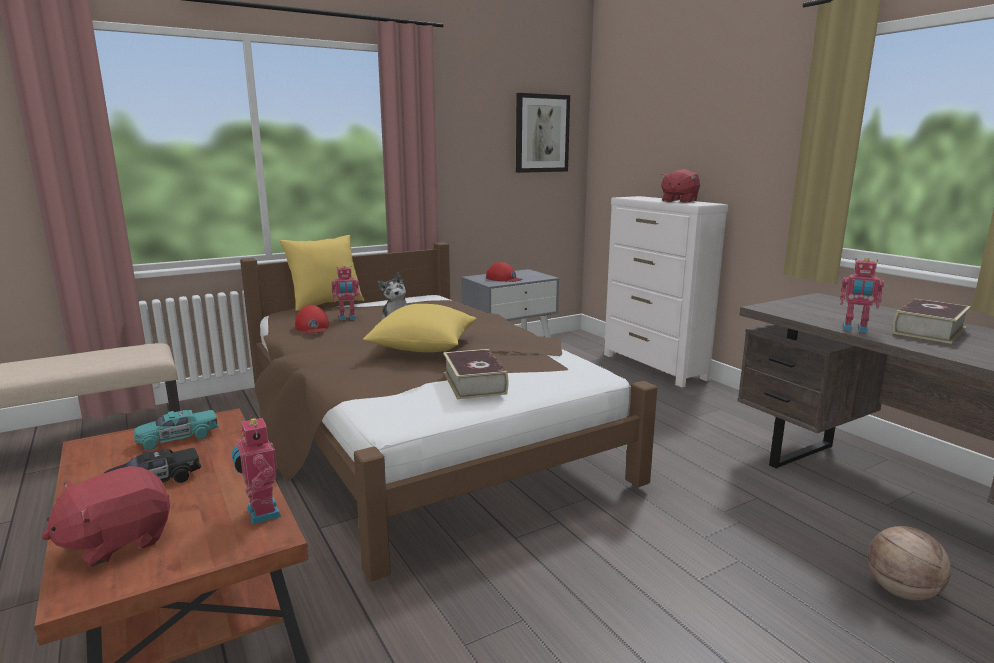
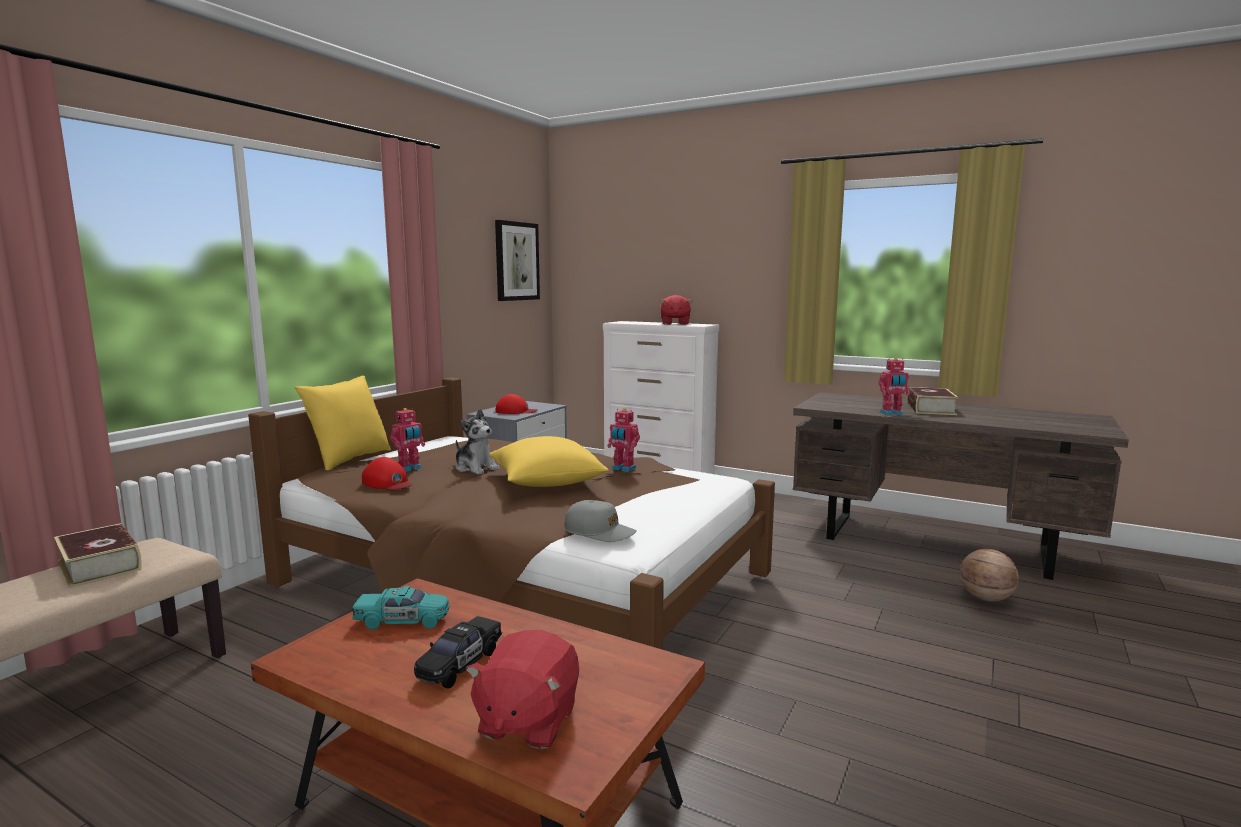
camera: 30 degrees left, 5 degrees down
turquoise toy car [134,410,219,450] -> turquoise toy car turned 120 degrees counterclockwise [352,586,449,630]
toy robot [232,415,281,524] -> toy robot moved to [607,408,640,472]
book [443,349,508,399] -> book moved to [54,523,141,587]
none -> grey cap [564,500,637,542]

